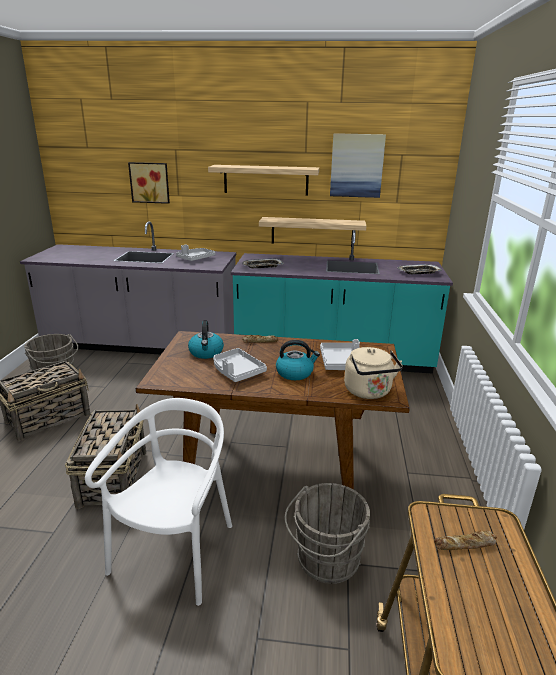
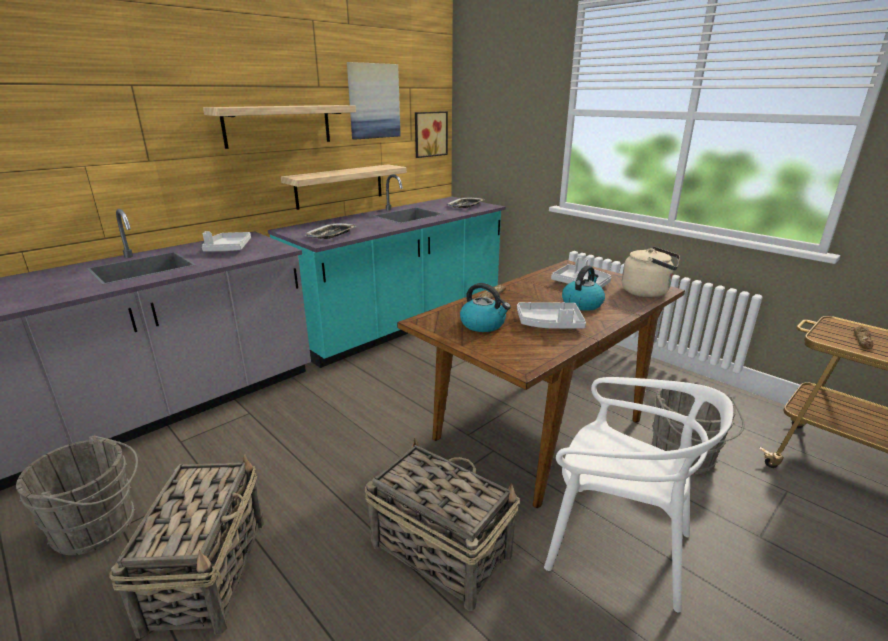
camera: 50 degrees left, 0 degrees up
white chair [85,398,232,606] -> white chair turned 150 degrees clockwise [544,377,733,613]
picture [128,162,170,204] -> picture moved to [415,111,448,158]

